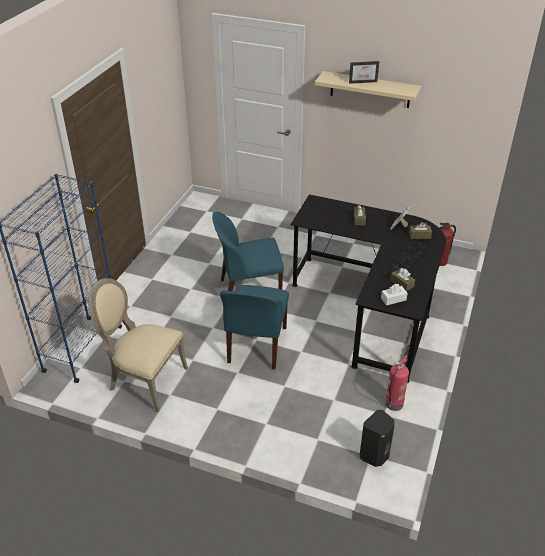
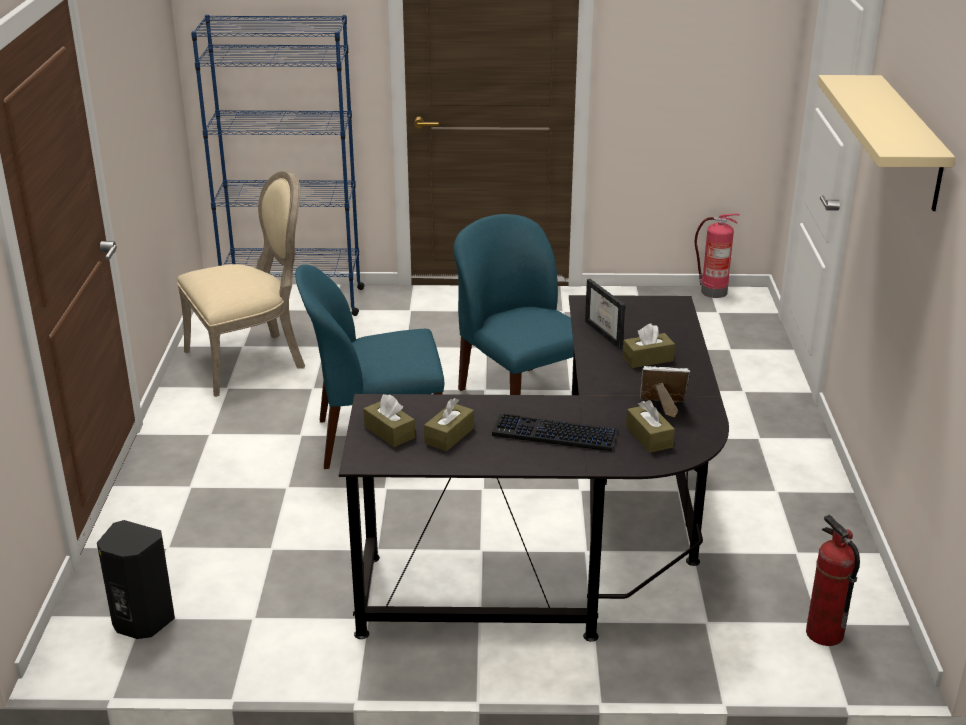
camera: 70 degrees right, 10 degrees down
beige chair [88,278,188,412] -> beige chair turned 60 degrees clockwise [177,171,305,397]
picture frame [349,61,379,84] -> picture frame moved to [585,279,625,349]
white tissue box [381,284,408,306] -> brown tissue box [363,394,415,447]
fire extinguisher [385,355,409,411] -> fire extinguisher moved to [695,213,740,298]

